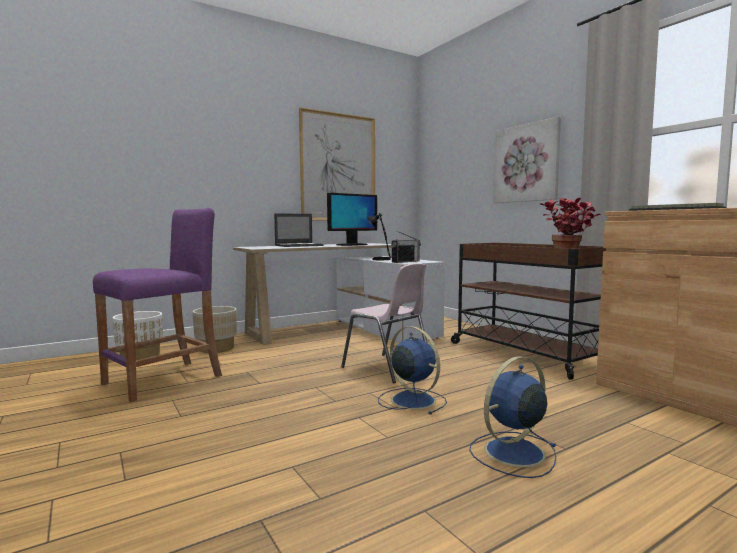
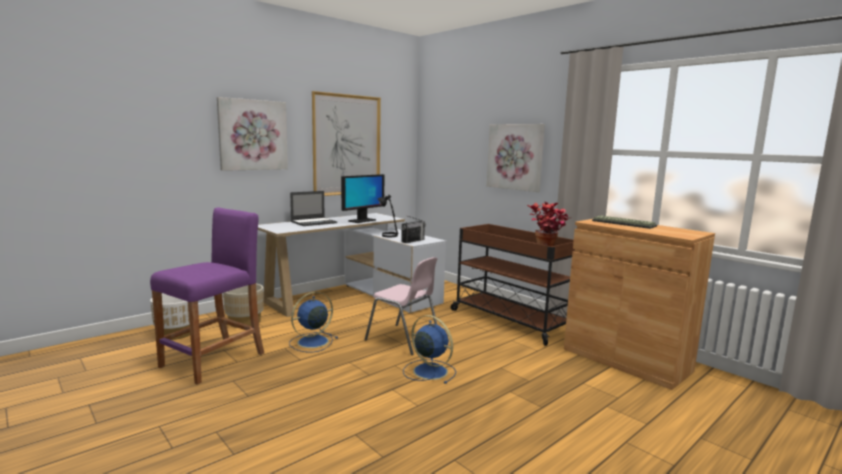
camera: 10 degrees left, 5 degrees up
blue fan [469,356,557,478] -> blue fan moved to [289,292,338,353]
none -> picture [217,97,288,171]

